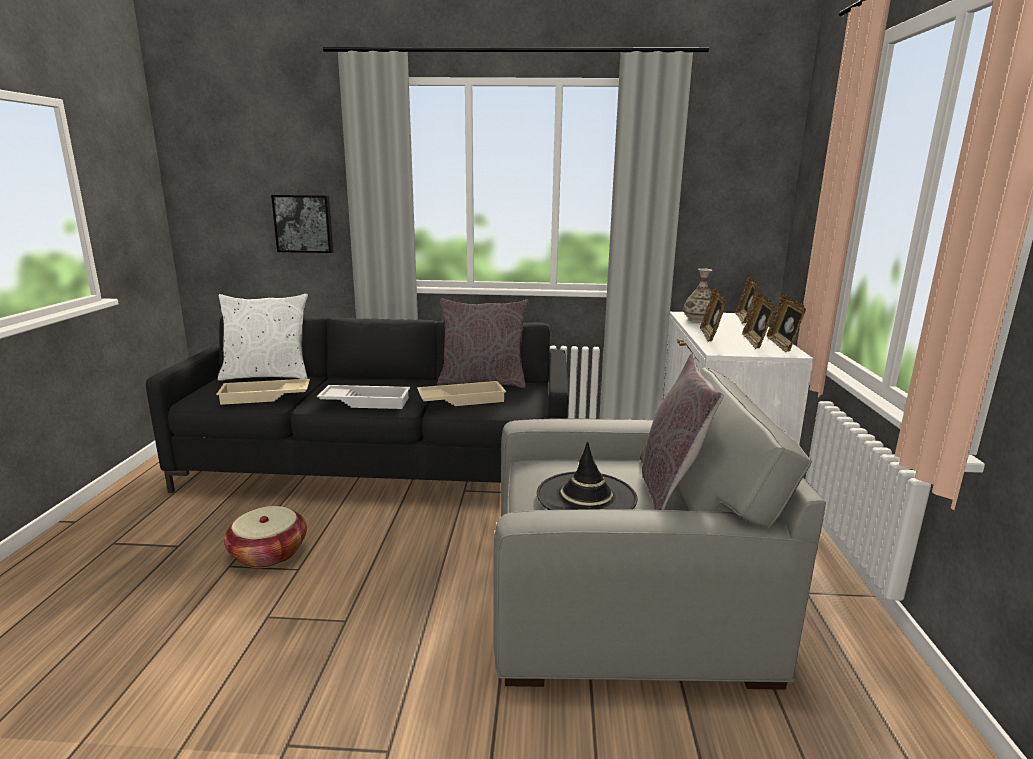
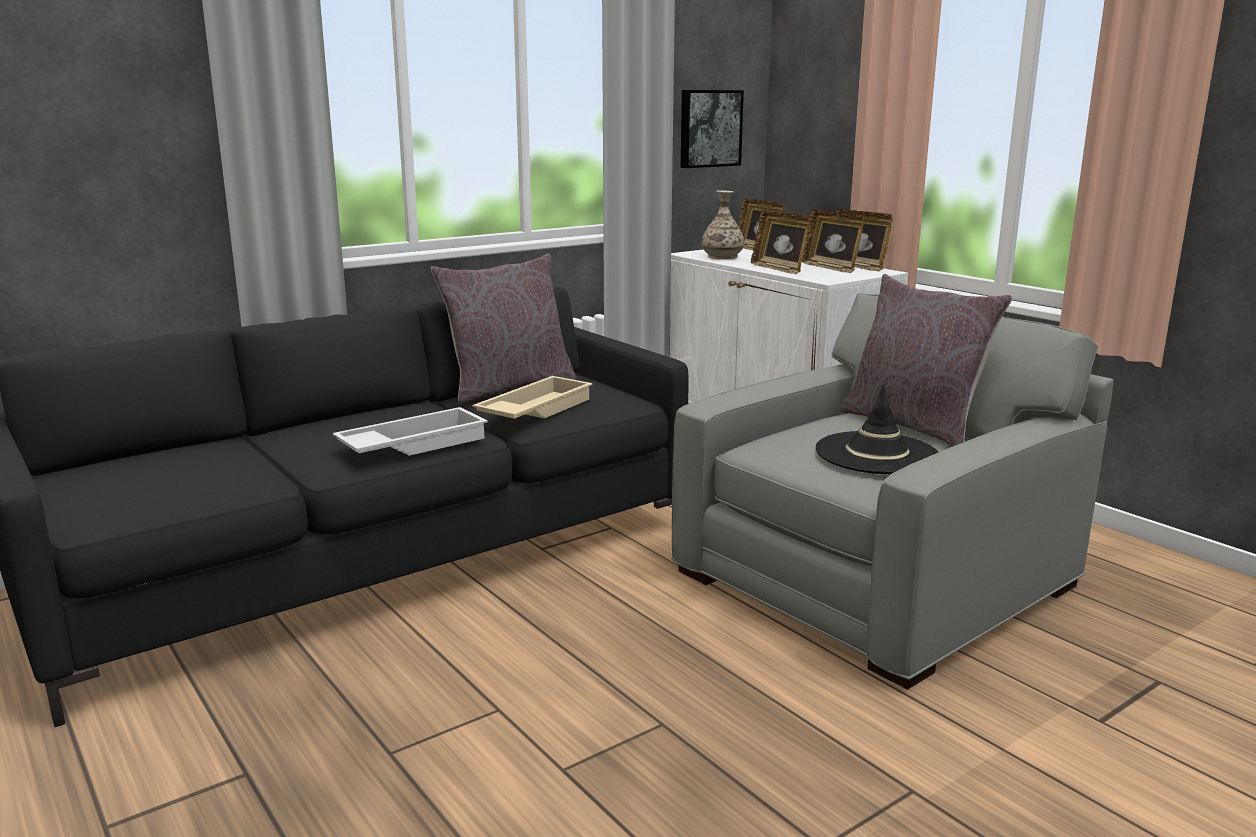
camera: 40 degrees left, 0 degrees up
beige tray [216,379,310,405] -> none
white pillow [218,294,308,381] -> none
basket [224,506,307,568] -> none
picture [271,195,333,253] -> picture moved to [681,90,744,168]

